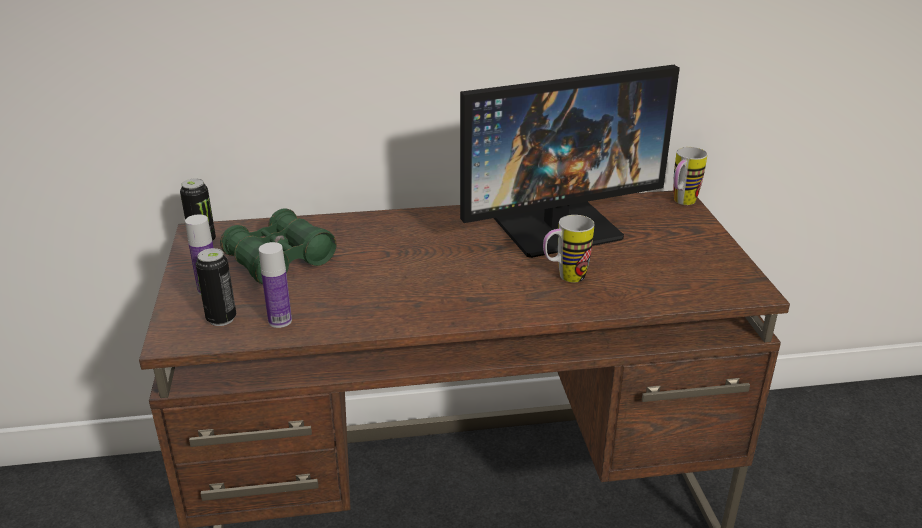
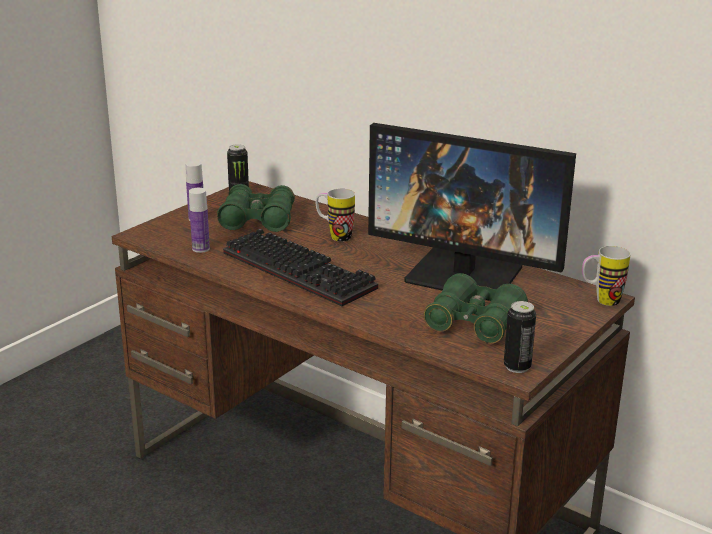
camera: 45 degrees right, 5 degrees down
can [196,248,236,326] -> can moved to [504,301,536,373]
mug [543,215,594,283] -> mug moved to [316,189,355,242]
none -> keyboard [223,229,378,306]
none -> green binoculars [424,273,528,343]

